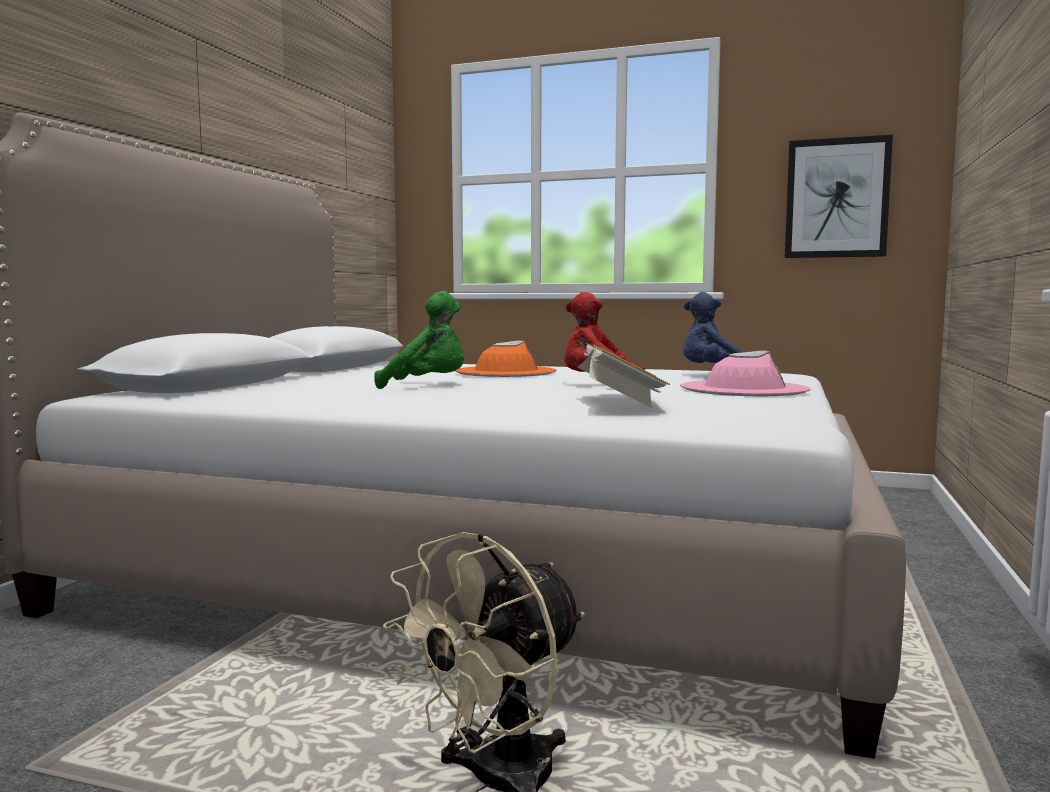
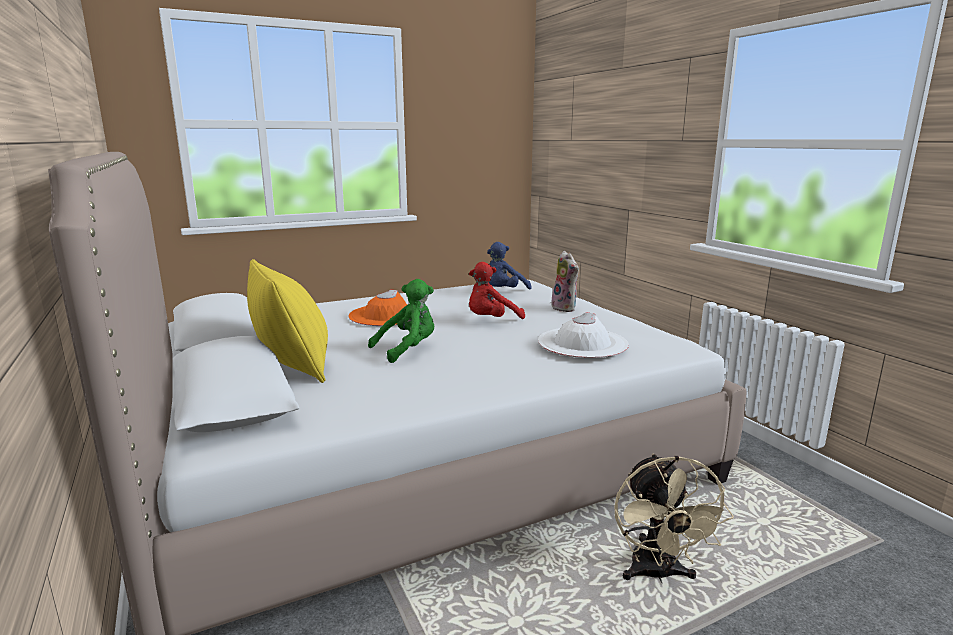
camera: 45 degrees left, 10 degrees up
book [578,343,670,408] -> white hat [538,312,629,358]
pink hat [681,351,810,396] -> plush toy [551,251,579,312]
picture [785,135,893,258] -> none
none -> yellow pillow [247,259,328,383]

